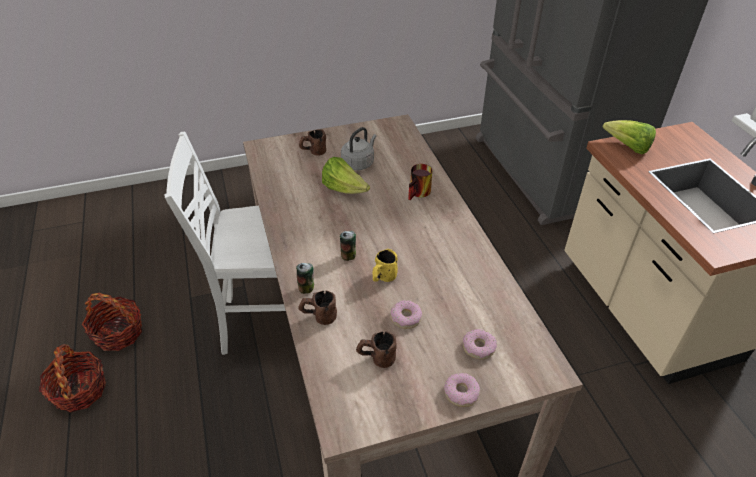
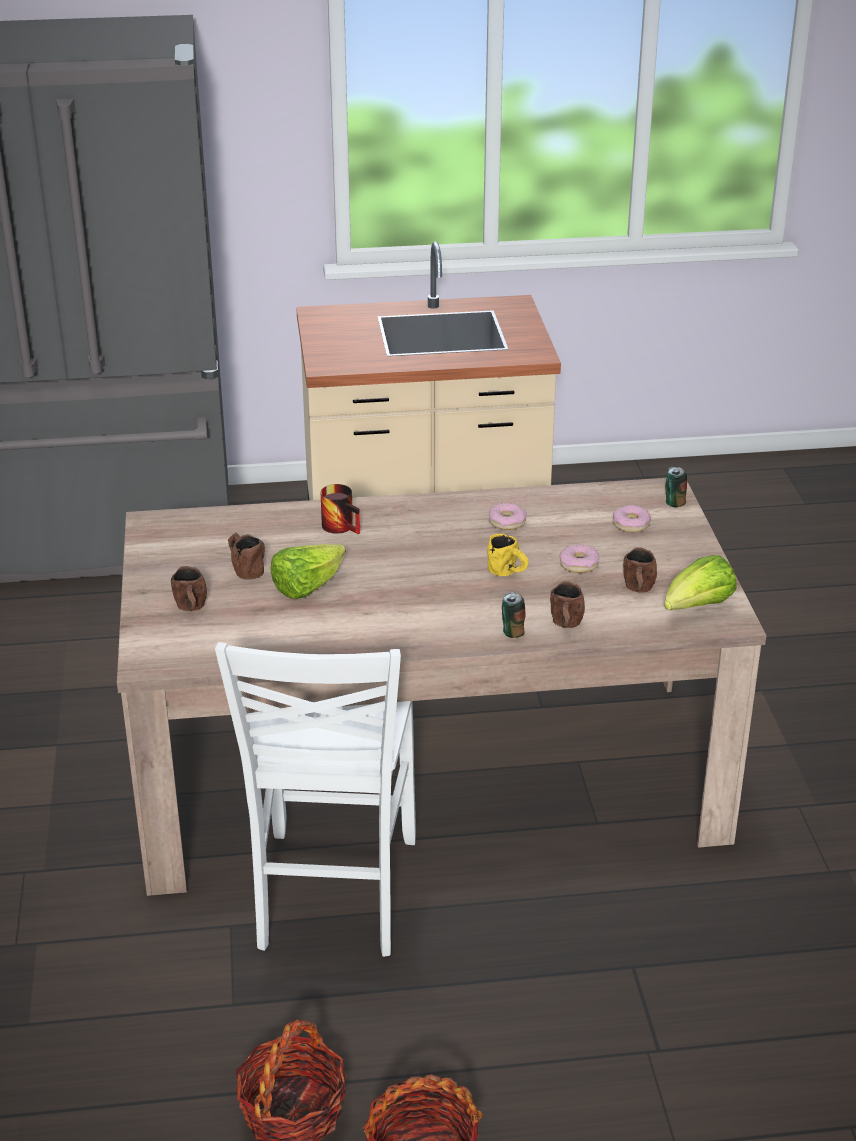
camera: 80 degrees left, 10 degrees down
can [340,231,356,261] -> can moved to [665,467,687,507]
grey kettle [341,127,377,170] -> brown mug [228,533,265,580]
donut [444,373,480,407] -> donut moved to [489,503,527,530]
lettuce [603,120,656,154] -> lettuce moved to [664,555,737,610]

